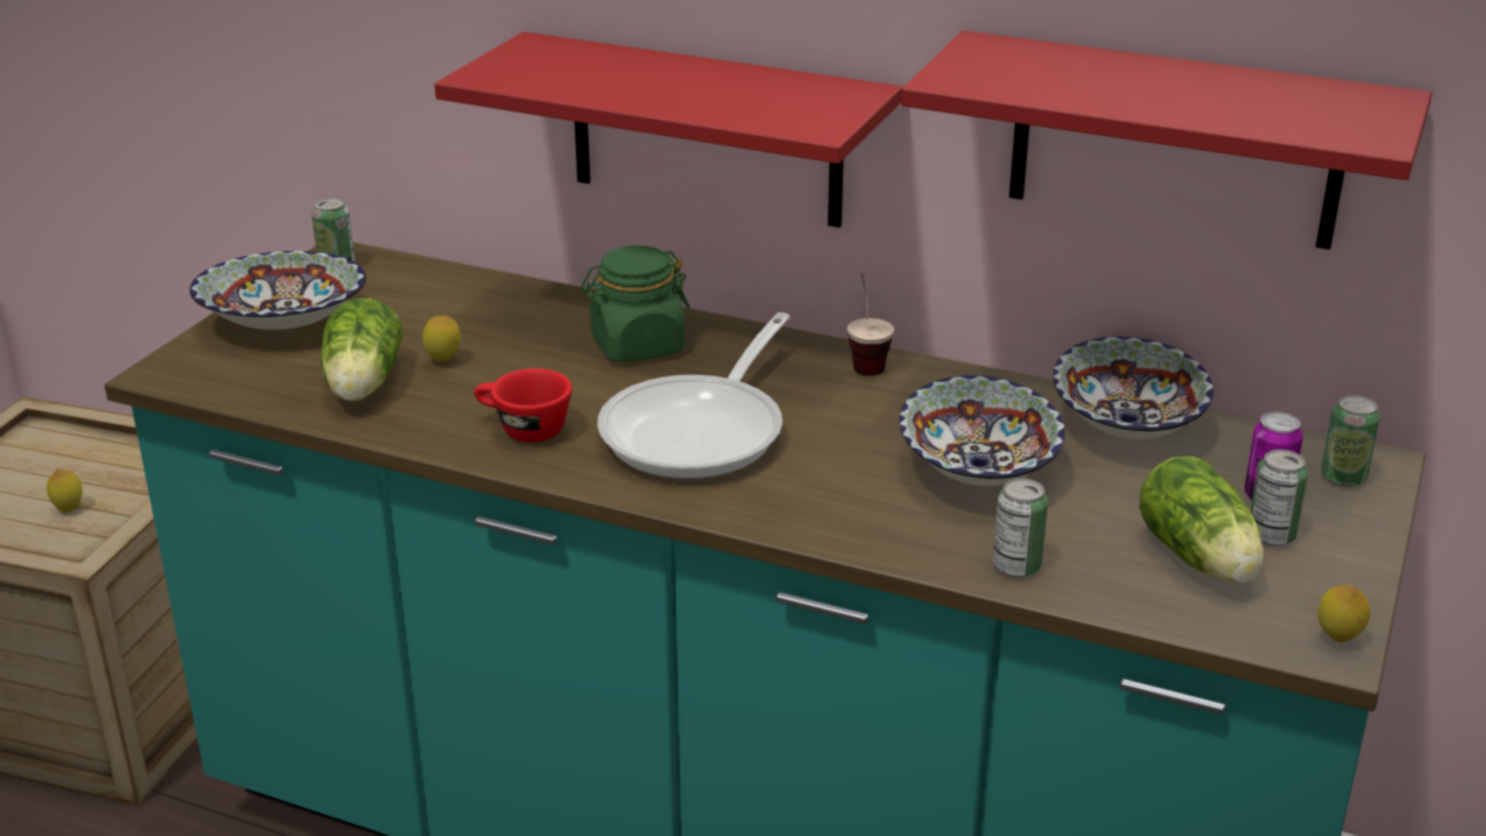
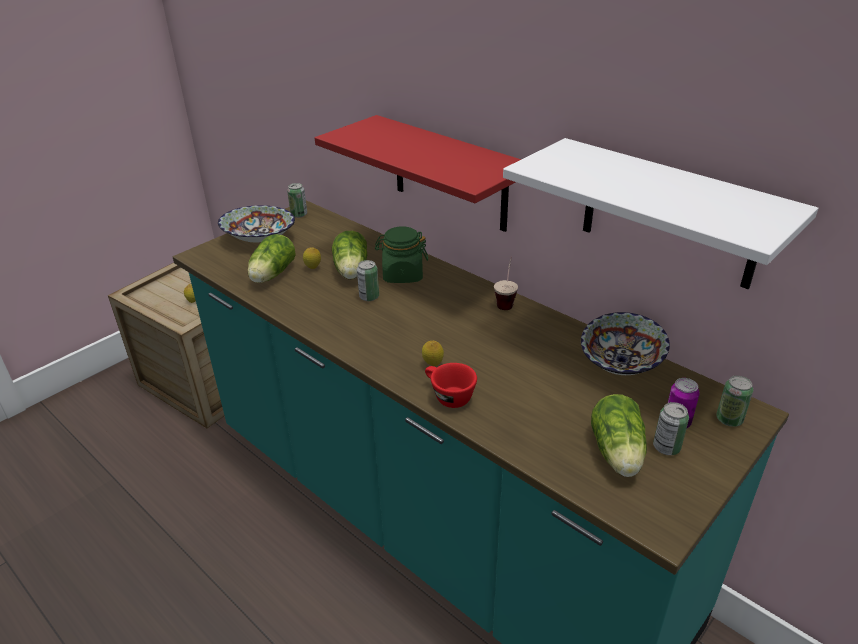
camera: 20 degrees right, 5 degrees up
red cup [474,368,572,443] -> red cup moved to [425,363,477,408]
frying pan [597,312,790,479] -> none
bowl [899,375,1065,486] -> none
red shelf [901,30,1432,250] -> white shelf [503,138,818,289]
can [993,478,1048,577] -> can moved to [357,260,379,301]
lemon [1318,585,1370,642] -> lemon moved to [422,341,444,366]
none -> lettuce [332,231,367,279]

